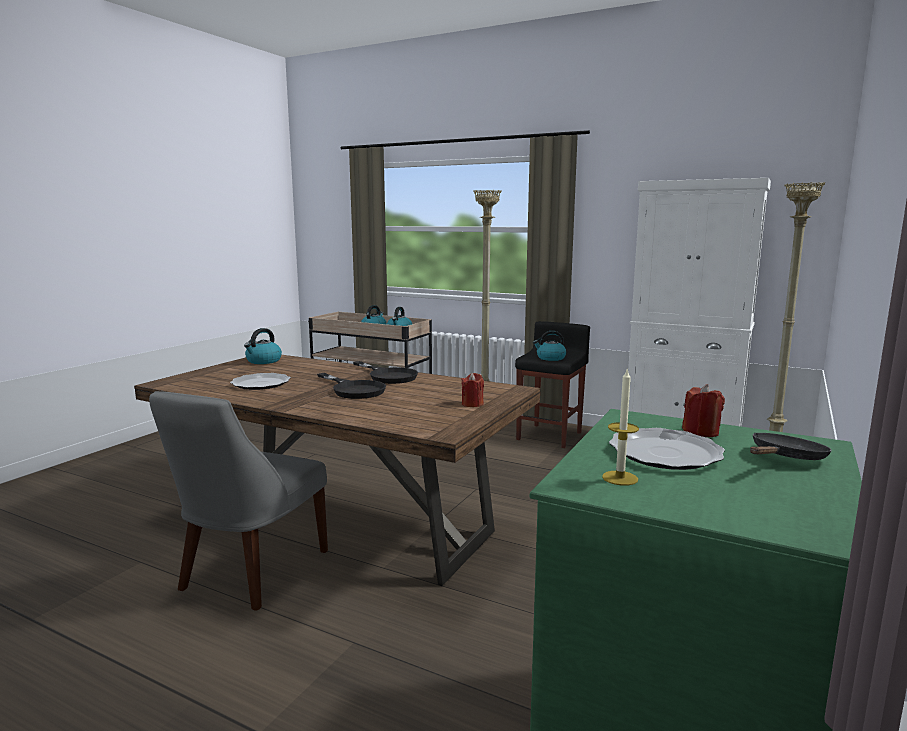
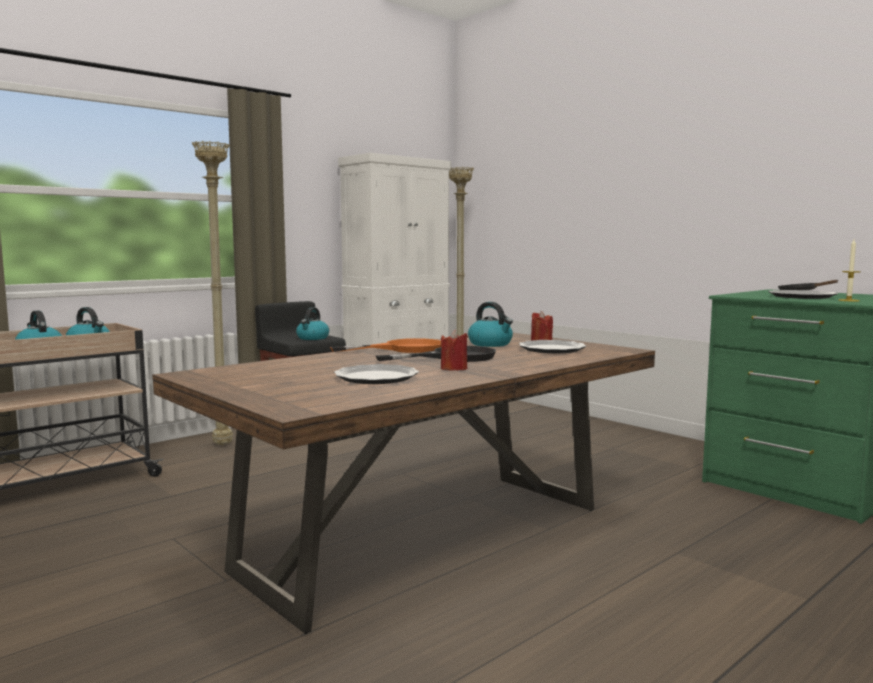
camera: 70 degrees left, 5 degrees down
grey chair [149,391,328,611] -> none
kettle [244,328,282,364] -> kettle moved to [468,302,513,347]
black frying pan [353,361,418,384] -> orange frying pan [330,338,441,353]
red candle [682,384,725,437] -> red candle moved to [441,330,468,371]
none -> plate [519,340,586,353]

